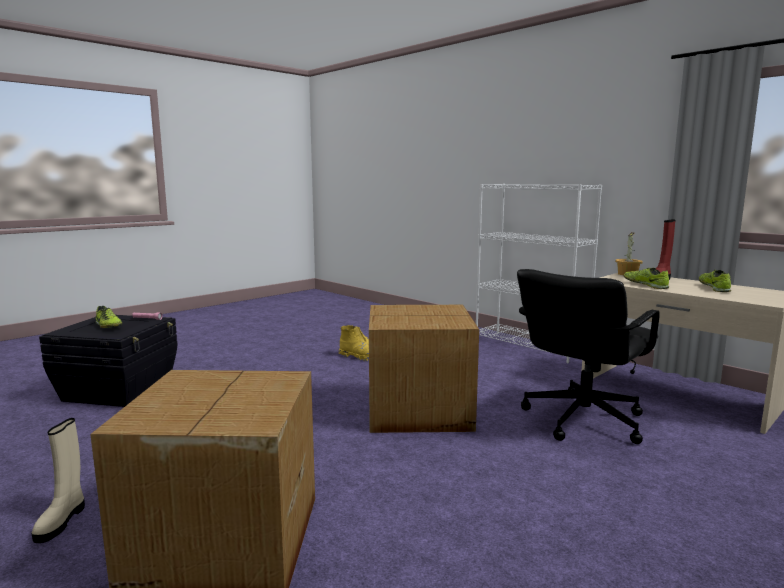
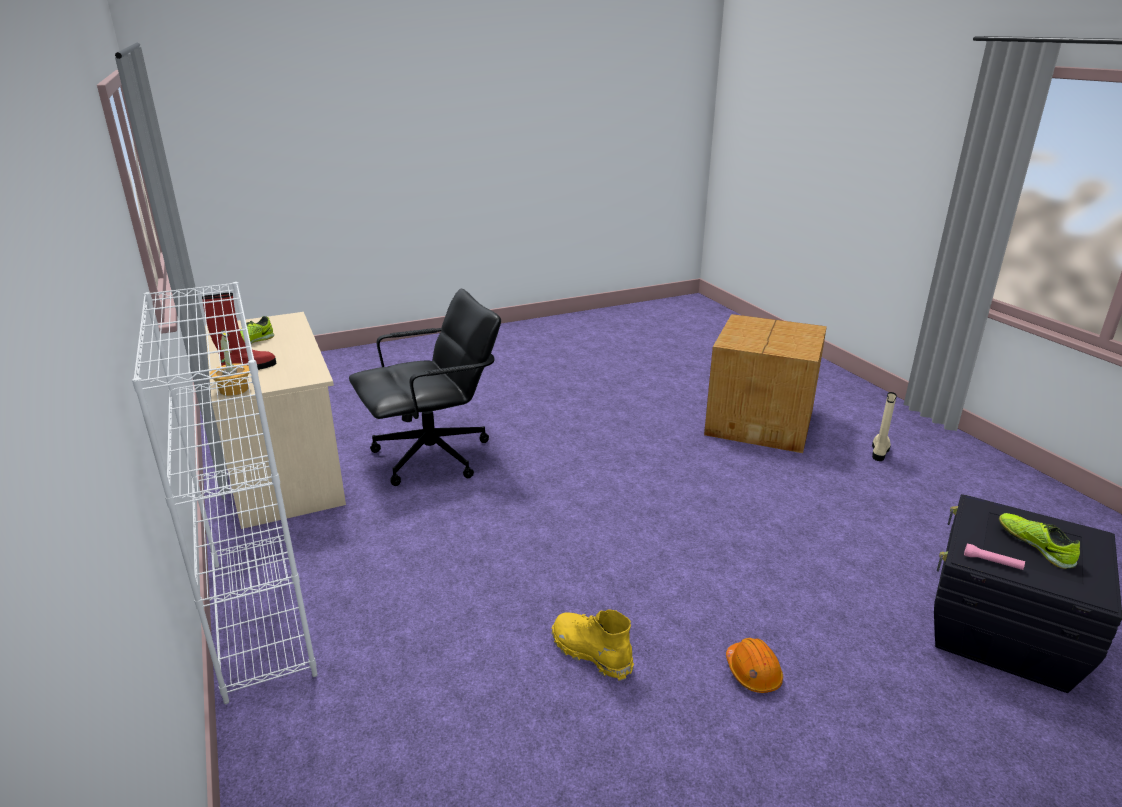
camera: 160 degrees left, 15 degrees up
cardboard box [369,305,479,433] -> none
shoe [624,268,669,289] -> none
none -> orange hard hat [726,638,783,693]

